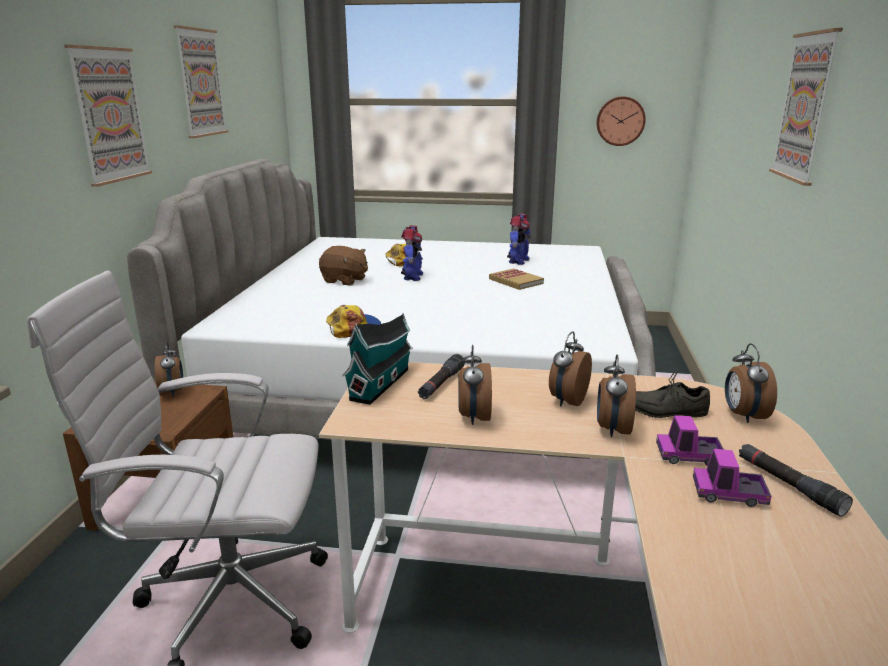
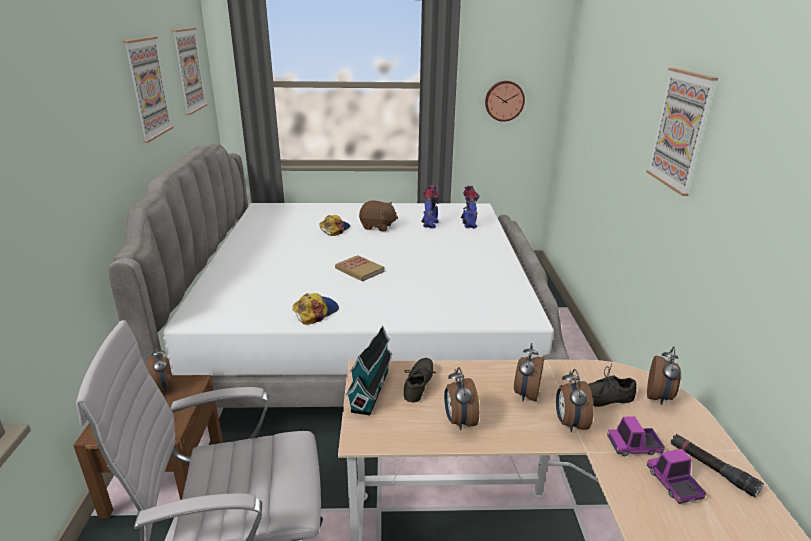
camera: 10 degrees left, 5 degrees up
picture [64,45,152,187] -> picture moved to [172,28,207,115]
brown plush toy [319,246,368,286] -> brown plush toy moved to [359,201,398,231]
toy robot [401,225,423,281] -> toy robot moved to [461,186,479,229]
black flashlight [418,354,465,399] -> grey shoe [404,358,436,402]
book [489,269,544,290] -> book moved to [335,255,384,282]
toy truck [693,449,771,507] -> toy truck turned 75 degrees clockwise [647,449,706,504]
alarm clock [725,343,777,423] -> alarm clock turned 150 degrees counterclockwise [647,346,681,405]

